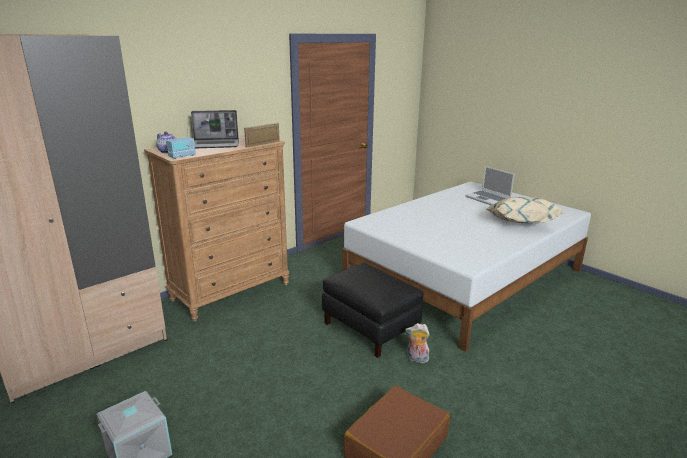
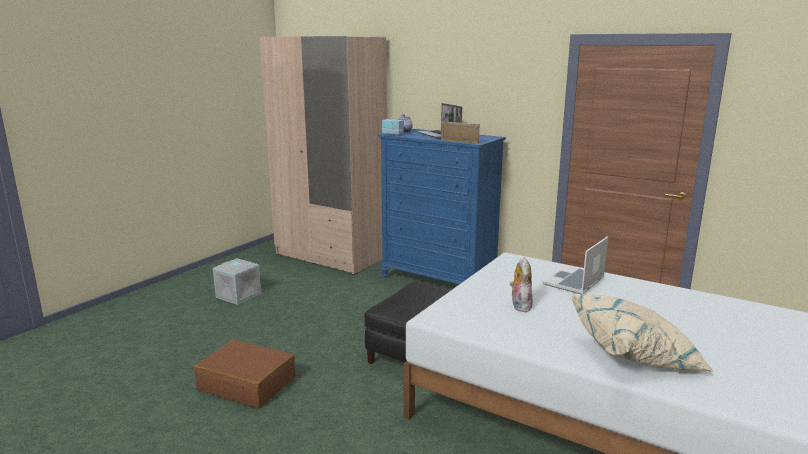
camera: 75 degrees right, 5 degrees down
brown dresser [144,134,289,321] -> blue dresser [379,129,506,284]
plush toy [405,323,430,363] -> plush toy moved to [510,257,533,312]
laptop [465,166,515,205] -> laptop moved to [542,236,608,295]

